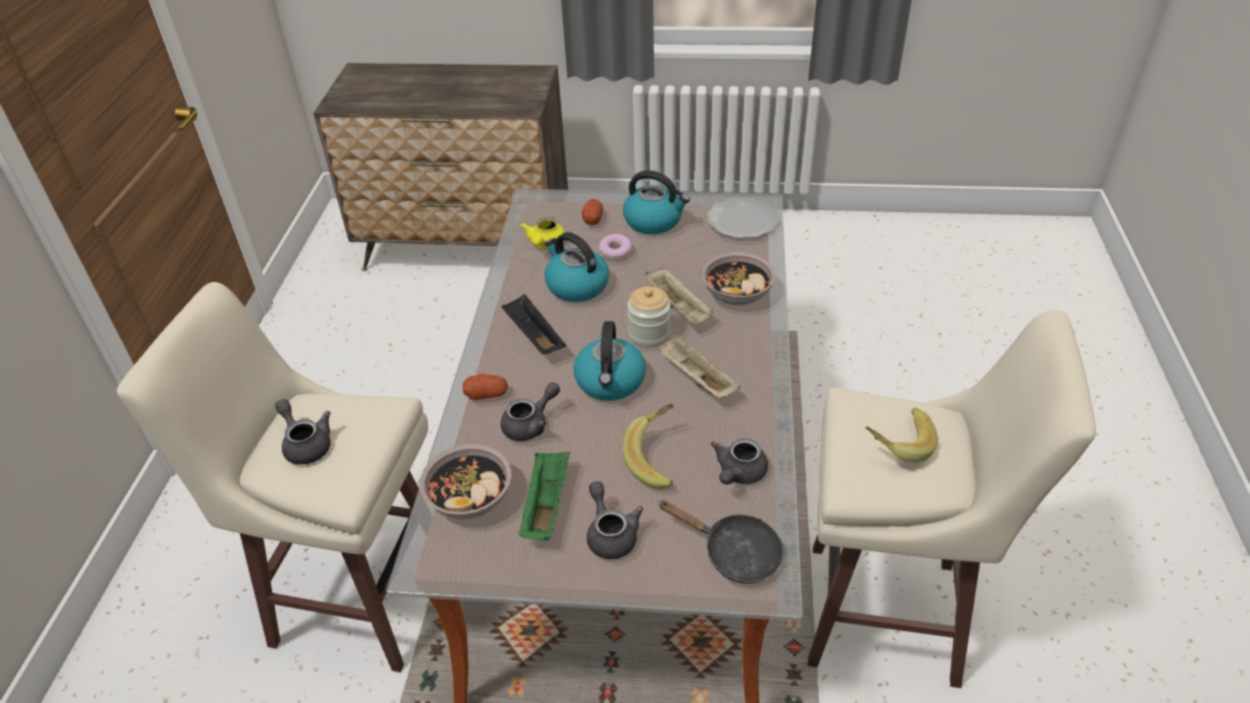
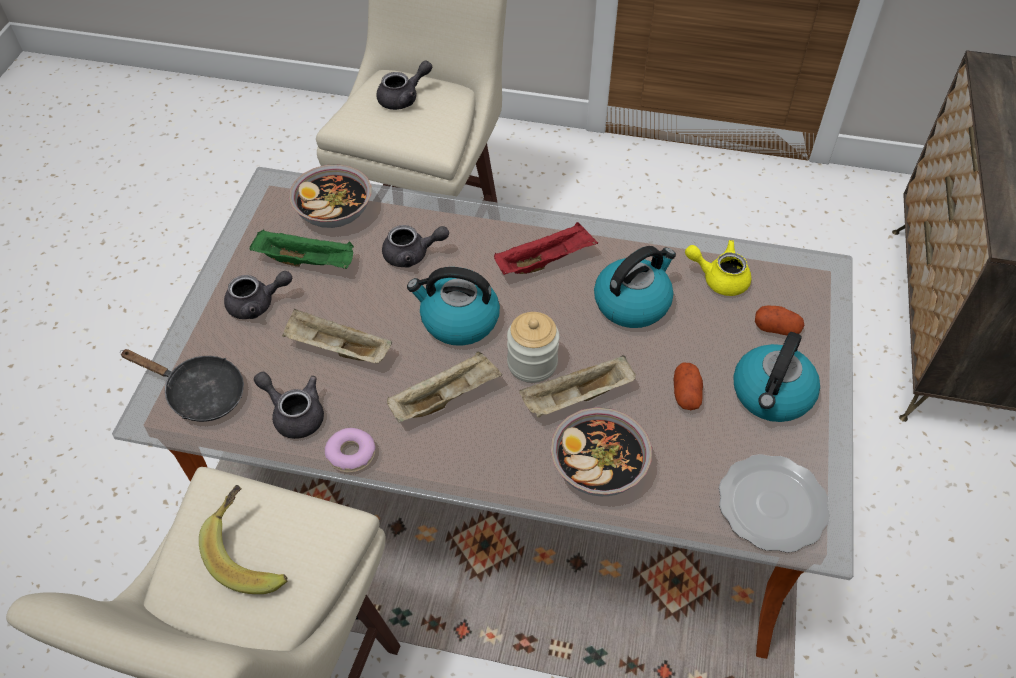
camera: 95 degrees right, 10 degrees up
potato [463,374,508,400] -> potato moved to [674,363,703,410]
grey teapot [501,382,560,441] -> grey teapot turned 60 degrees counterclockwise [382,225,449,268]
black tray [502,293,566,354] -> red tray [494,222,598,275]
donut [599,234,632,260] -> donut moved to [325,428,375,473]
banana [623,403,674,489] -> beige tray [282,309,392,363]
black frying pan [658,500,784,584] -> black frying pan turned 105 degrees counterclockwise [120,349,244,422]

